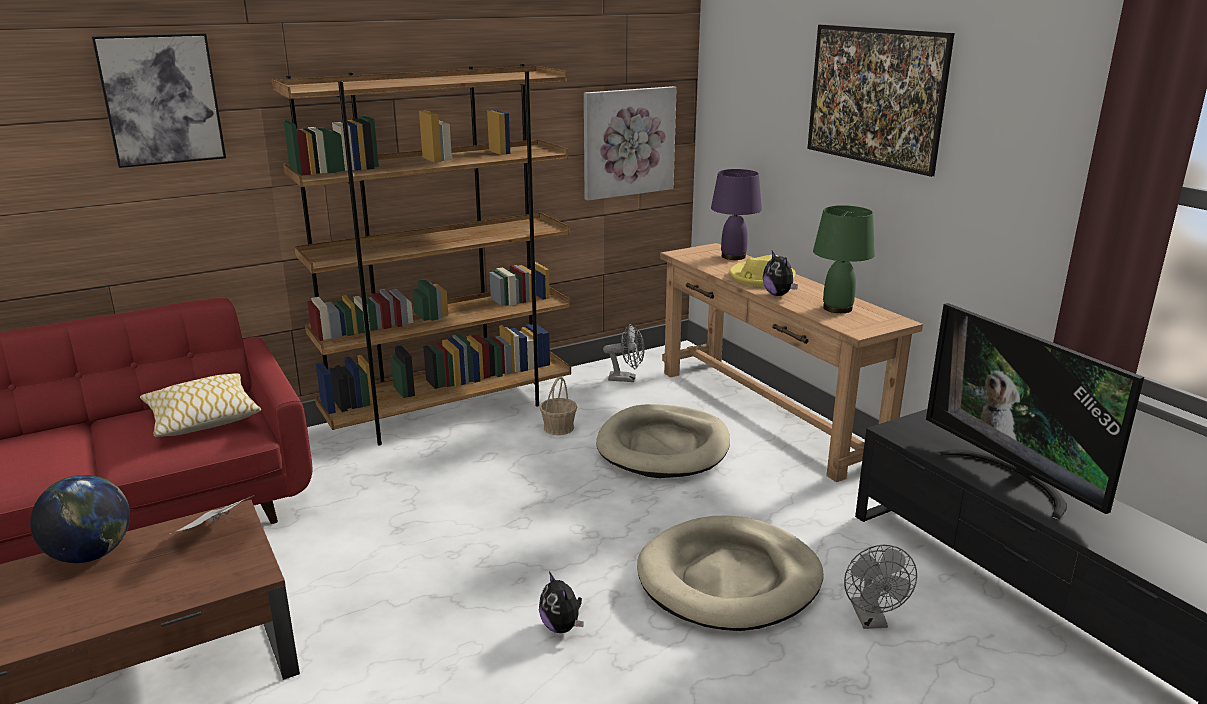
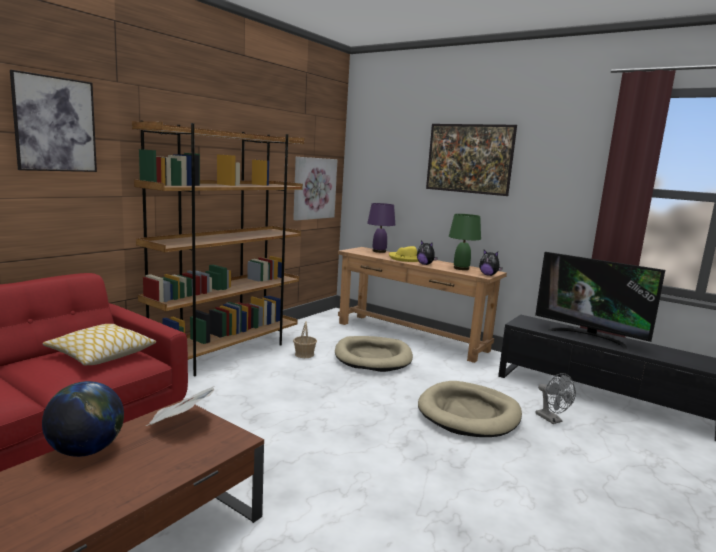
camera: 25 degrees left, 10 degrees down
plush toy [539,572,584,633] -> plush toy moved to [479,250,503,276]
grey fan [603,324,645,382] -> none

